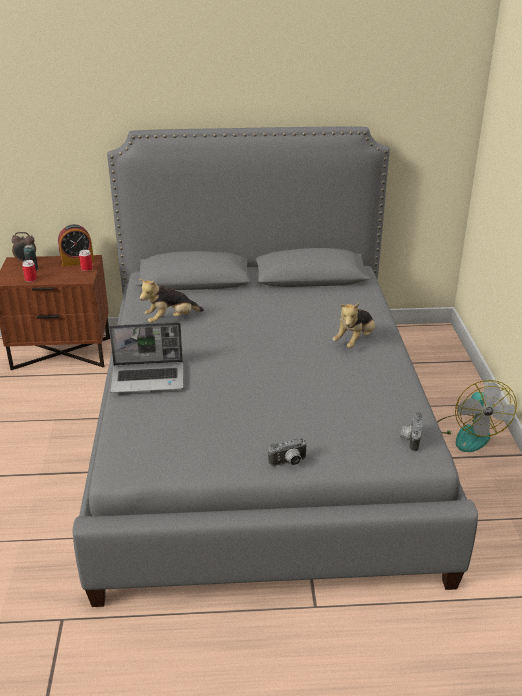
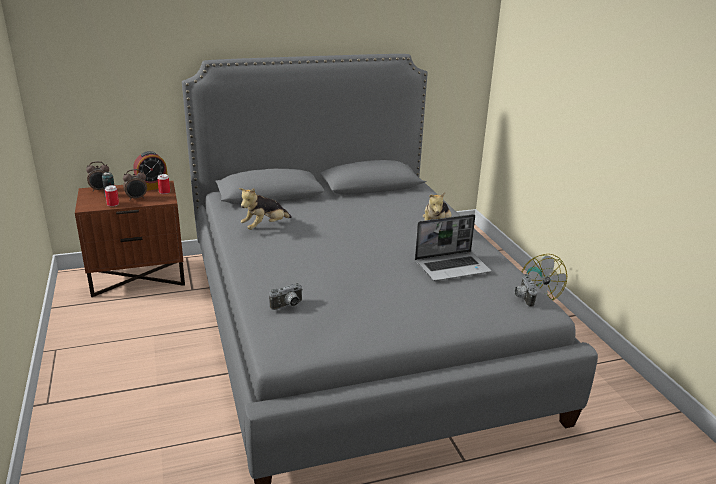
camera: 15 degrees left, 5 degrees down
laptop [109,322,184,393] -> laptop moved to [415,214,492,281]
camera [268,438,307,466] -> camera moved to [269,283,303,310]
none -> alarm clock [123,169,147,200]

